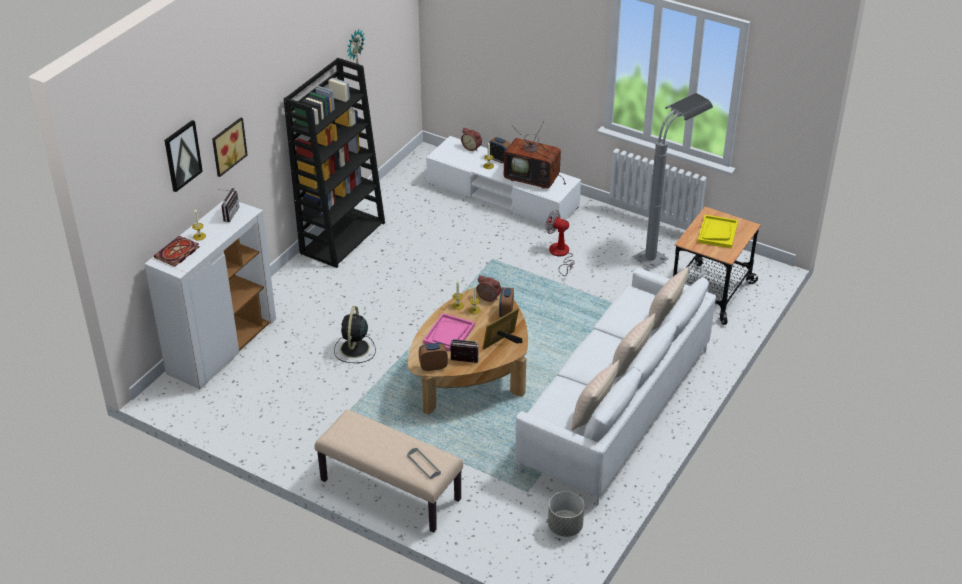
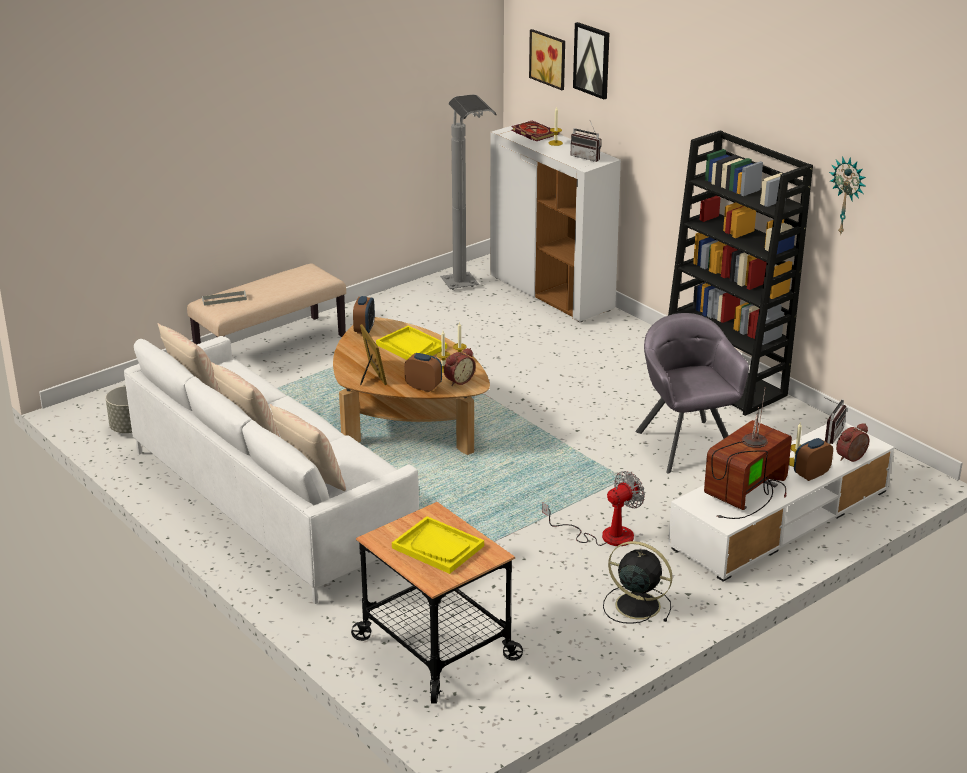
camera: 110 degrees right, 10 degrees down
picture [212,117,248,177] -> picture moved to [529,29,565,90]
black fan [334,306,376,363] -> black fan moved to [603,541,673,624]
pink tray [423,313,475,352] -> yellow tray [376,325,447,360]
radio [450,339,478,363] -> radio moved to [823,397,847,444]
grey floor lamp [632,93,713,269] -> grey floor lamp moved to [440,94,497,290]
none -> grey armchair [635,313,749,474]

